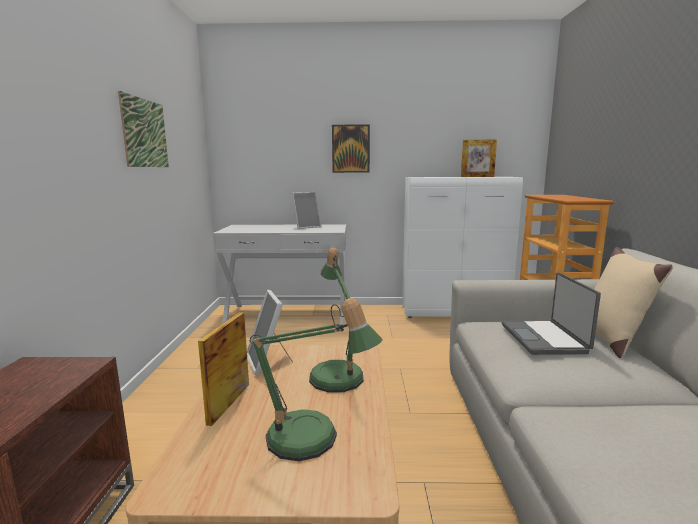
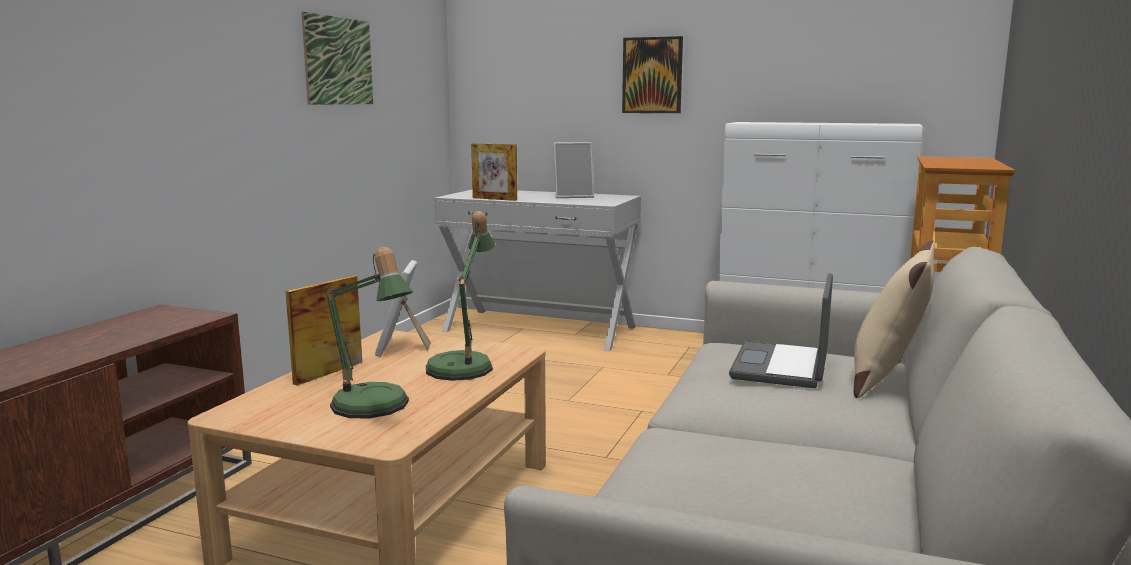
camera: 20 degrees right, 0 degrees up
picture frame [461,139,497,177] -> picture frame moved to [471,143,517,201]

